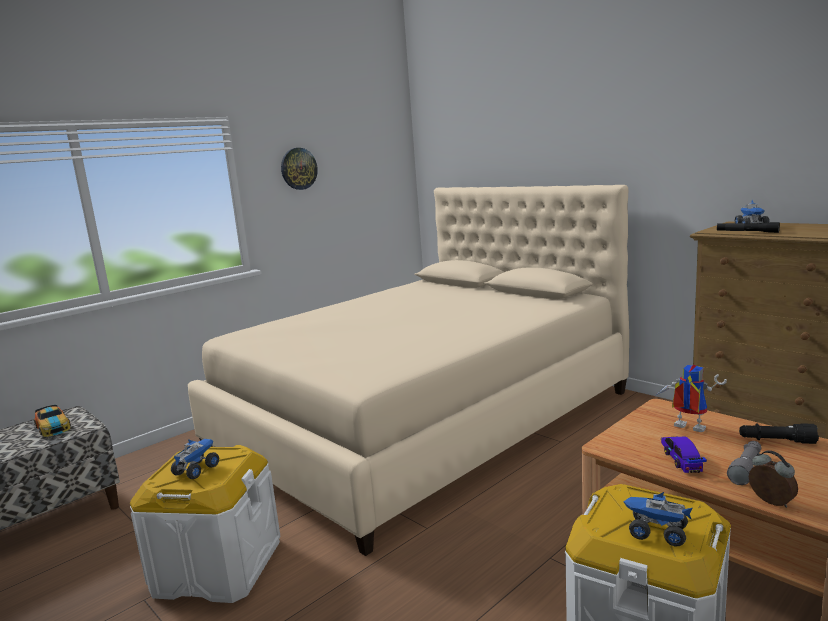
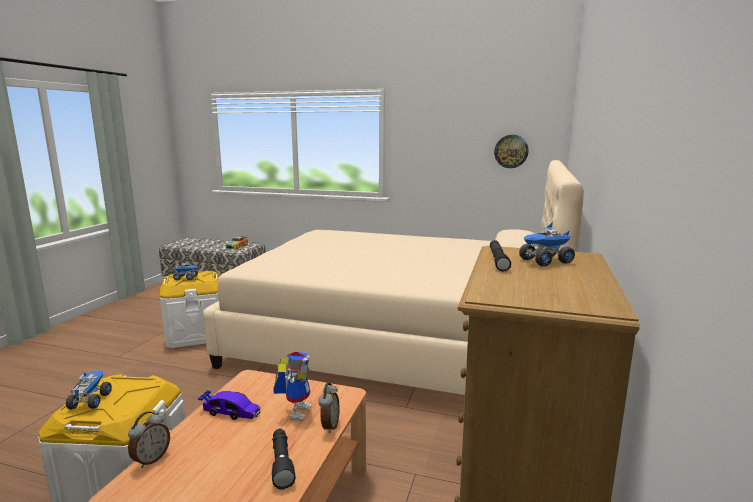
camera: 60 degrees right, 0 degrees up
wall clock [281,148,318,190] -> wall clock moved to [494,135,529,168]
toy car [661,436,707,473] -> toy car turned 45 degrees clockwise [198,390,261,420]
grey flashlight [727,441,762,485] -> none
none -> alarm clock [318,383,340,433]

